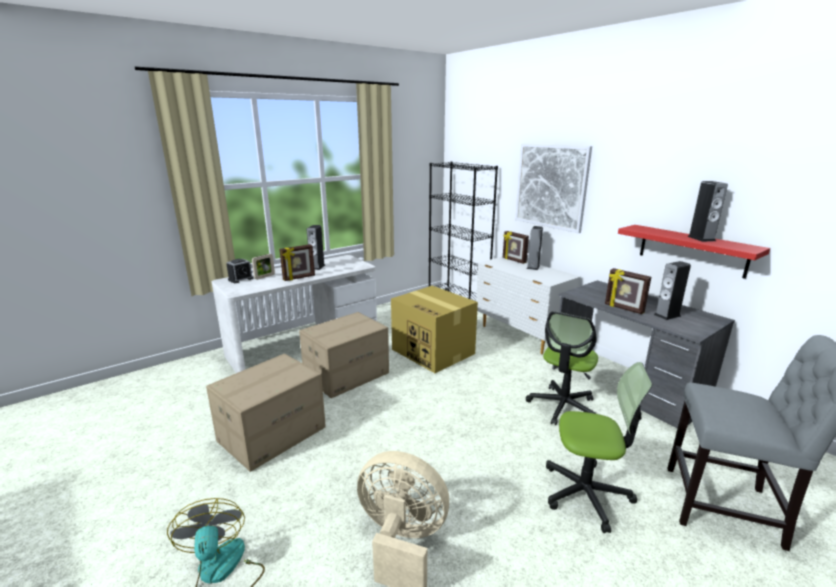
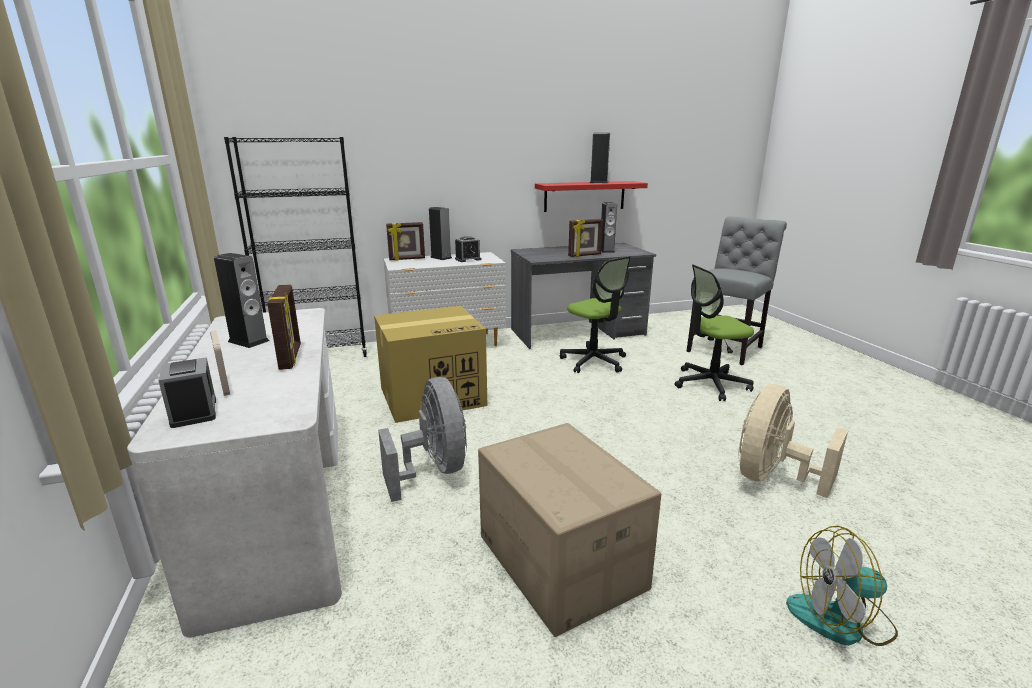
camera: 70 degrees left, 0 degrees up
cardboard box [299,312,389,398] -> grey fan [378,377,467,502]
picture [515,143,592,233] -> none
office chair [546,362,652,533] -> office chair turned 135 degrees counterclockwise [675,264,754,401]
none -> alarm clock [455,236,481,262]

